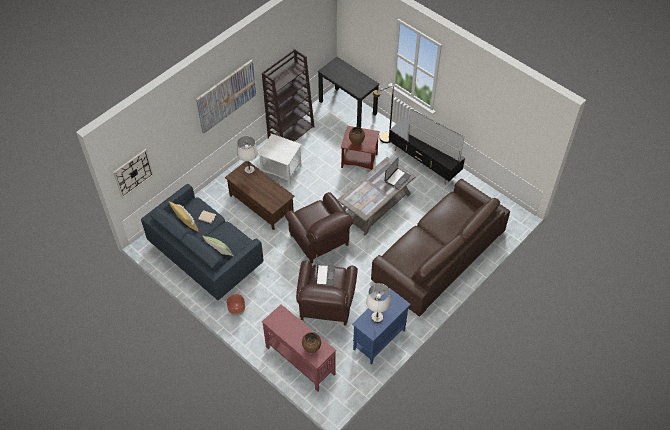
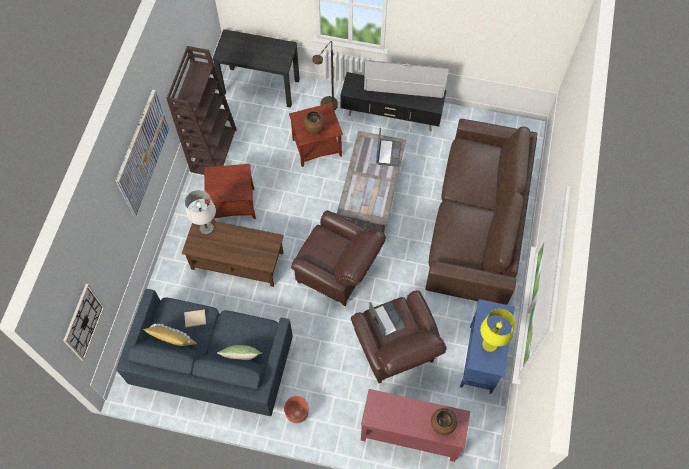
camera: 30 degrees left, 10 degrees up
white side table [258,134,302,185] -> brown side table [204,164,256,221]
white table lamp [366,283,391,323] -> yellow table lamp [480,309,515,352]

